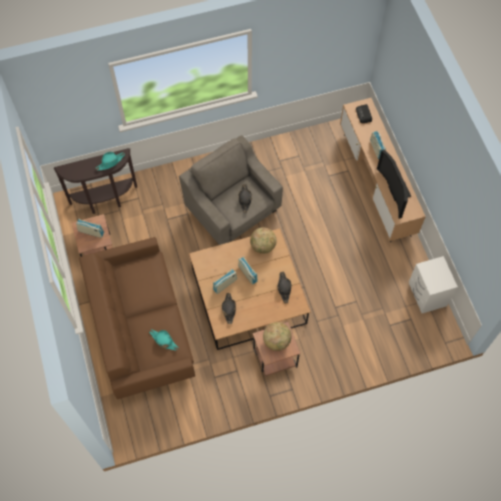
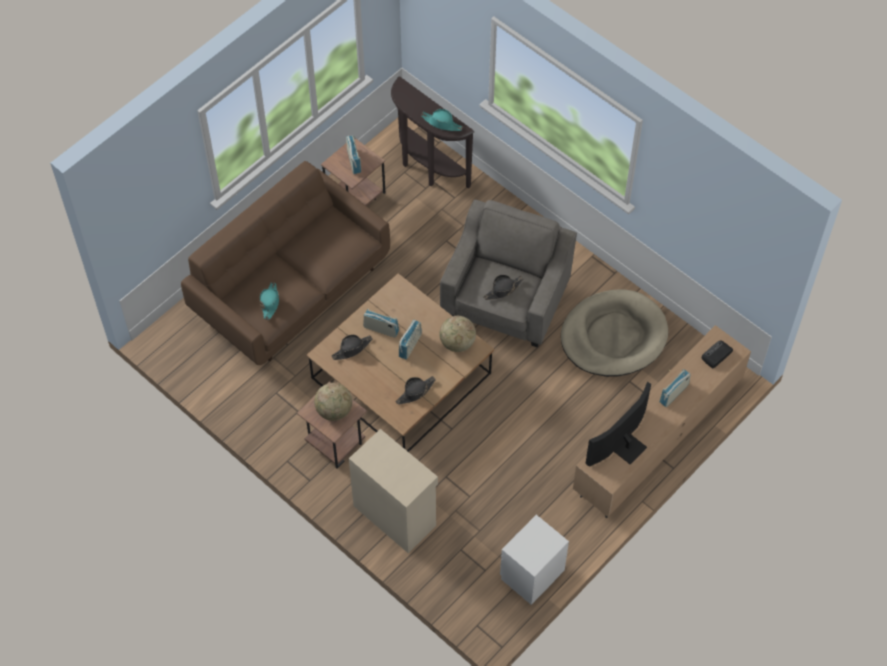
camera: 60 degrees right, 5 degrees down
none -> beige cabinet [349,429,438,553]
none -> beige dog bed [561,289,668,377]

